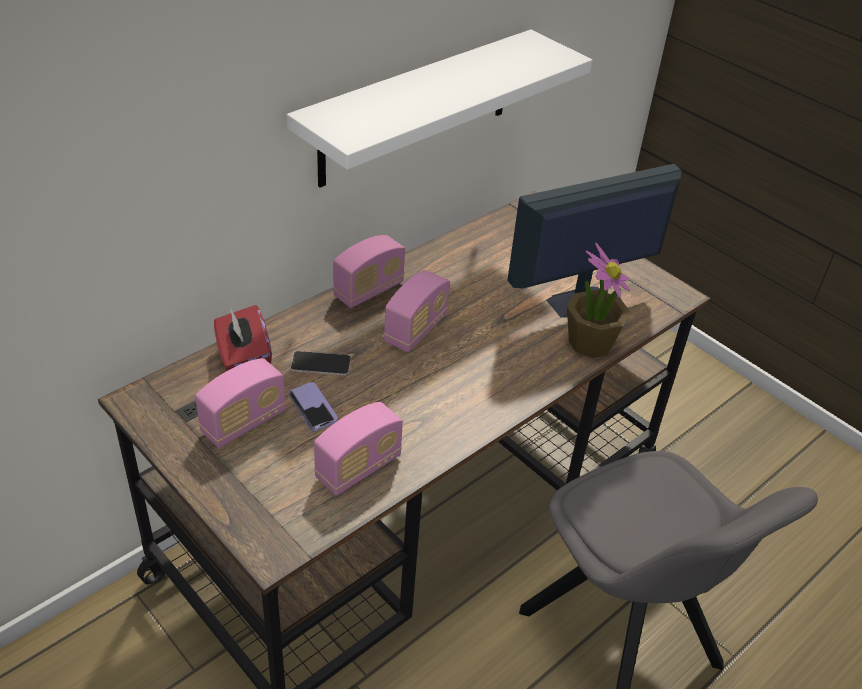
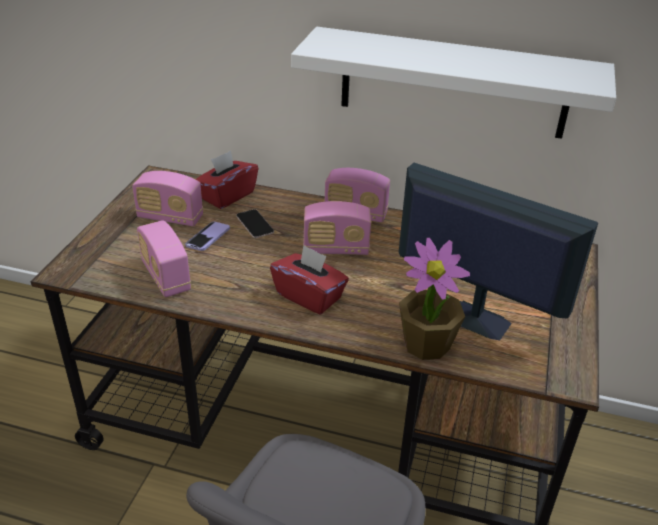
camera: 60 degrees right, 5 degrees down
radio [314,402,403,496] -> radio turned 45 degrees clockwise [137,220,191,297]
none -> red tissue box [270,245,349,314]

